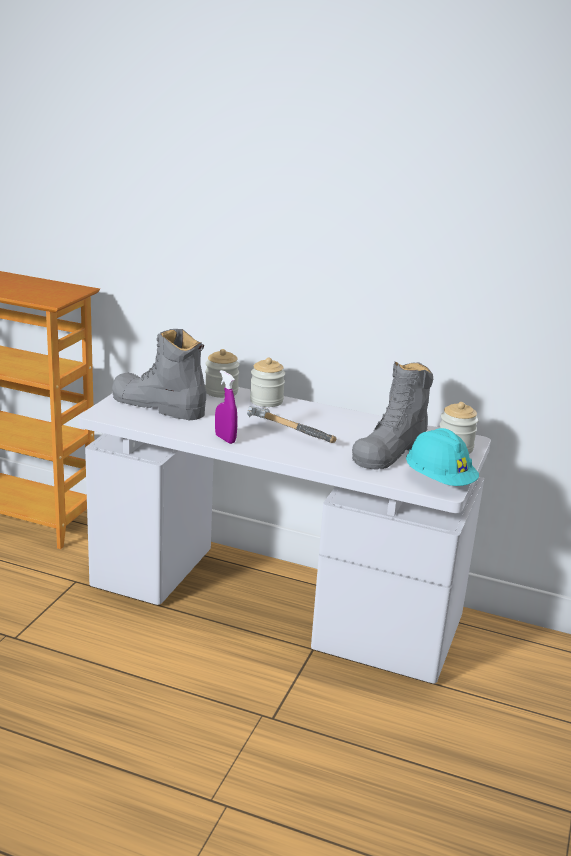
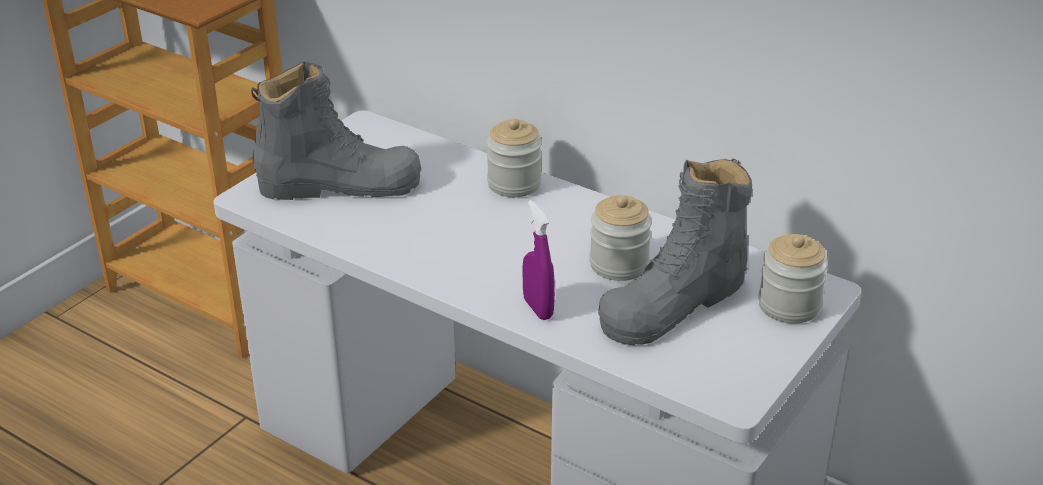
camera: 15 degrees right, 10 degrees up
grey boot [112,329,206,420] -> grey boot turned 135 degrees clockwise [251,62,421,200]
jar [205,349,239,398] -> jar moved to [589,195,652,281]
purple spray bottle [215,370,237,444] -> purple spray bottle moved to [522,200,555,320]
hammer [247,406,337,443] -> none
turquoise hard hat [406,428,479,486] -> none

